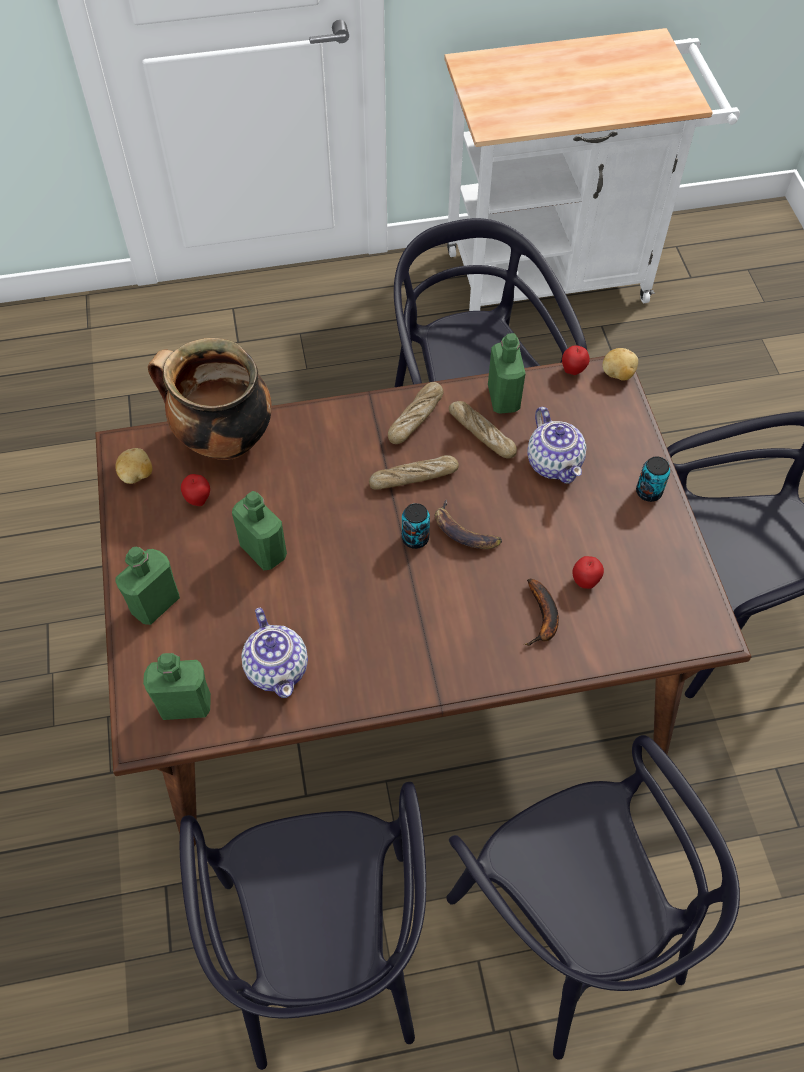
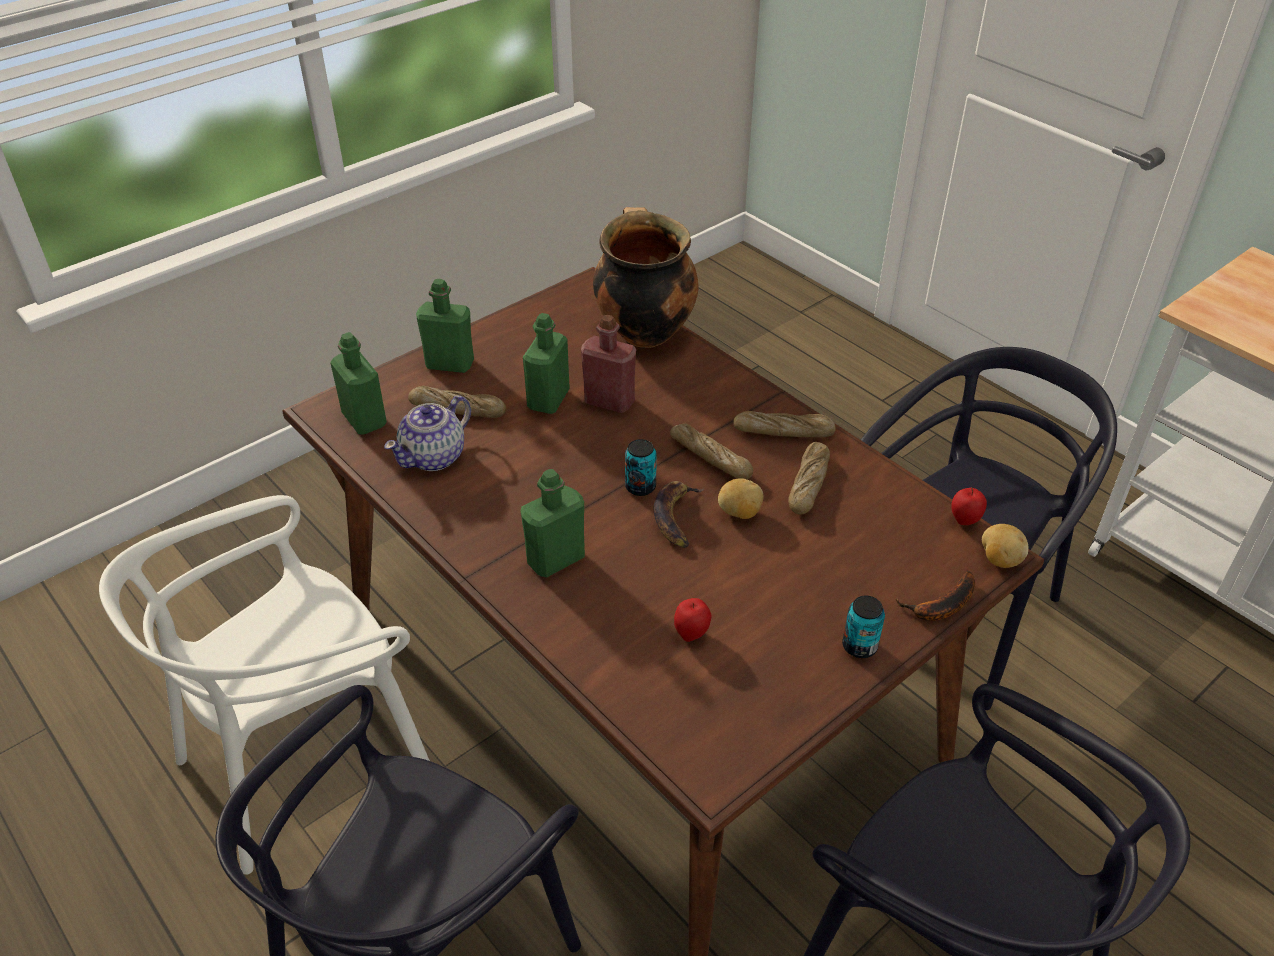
camera: 60 degrees right, 15 degrees down
potato [115,448,152,484] -> potato moved to [718,478,764,519]
black chair [180,782,426,1070] -> white chair [99,495,430,875]
apple [181,474,210,506] -> none
green bottle [488,333,526,414] -> green bottle moved to [520,469,585,578]
banana [524,579,559,646] -> banana moved to [896,571,975,621]
teapot [527,407,586,484] -> none
none -> bread [408,386,506,418]
none -> red bottle [581,315,636,413]

